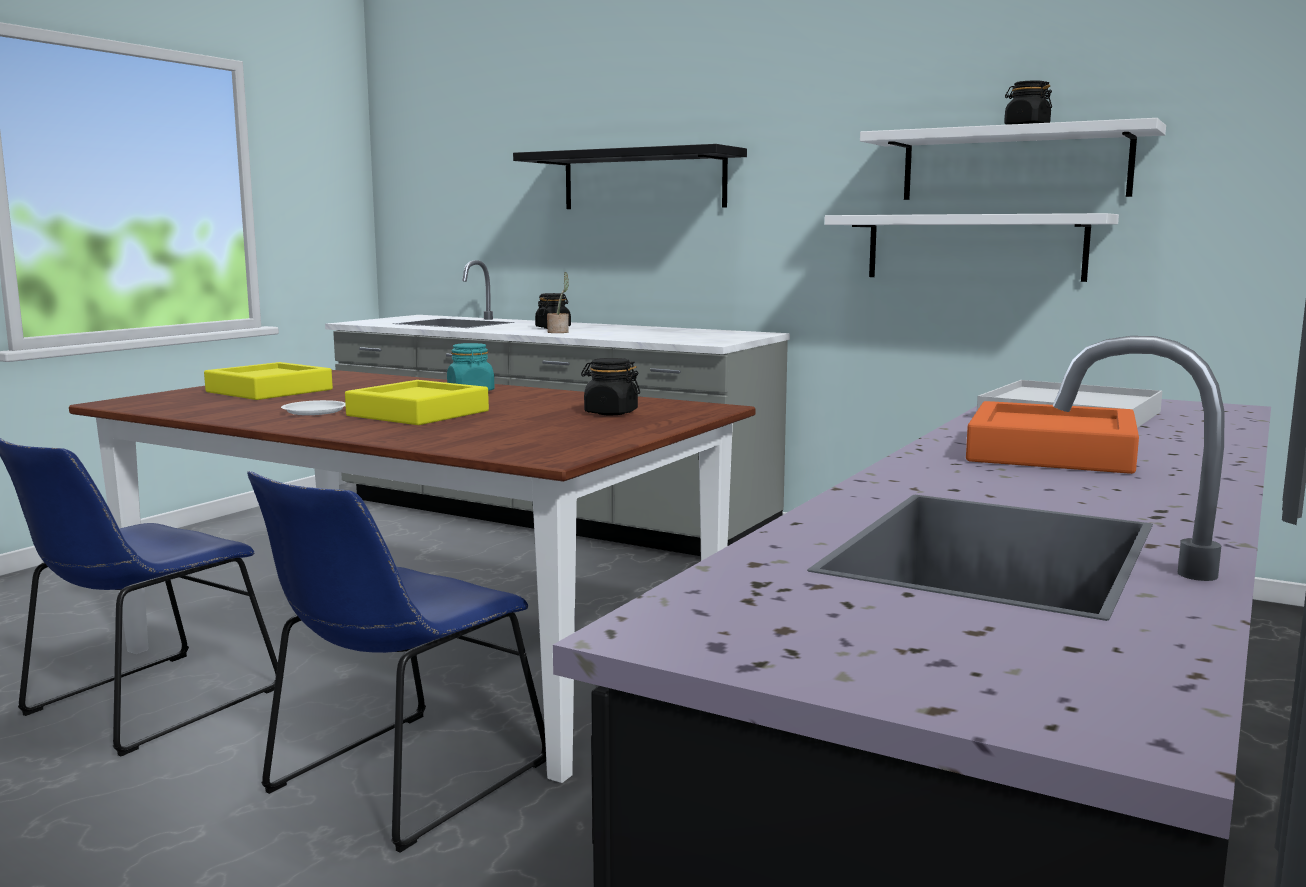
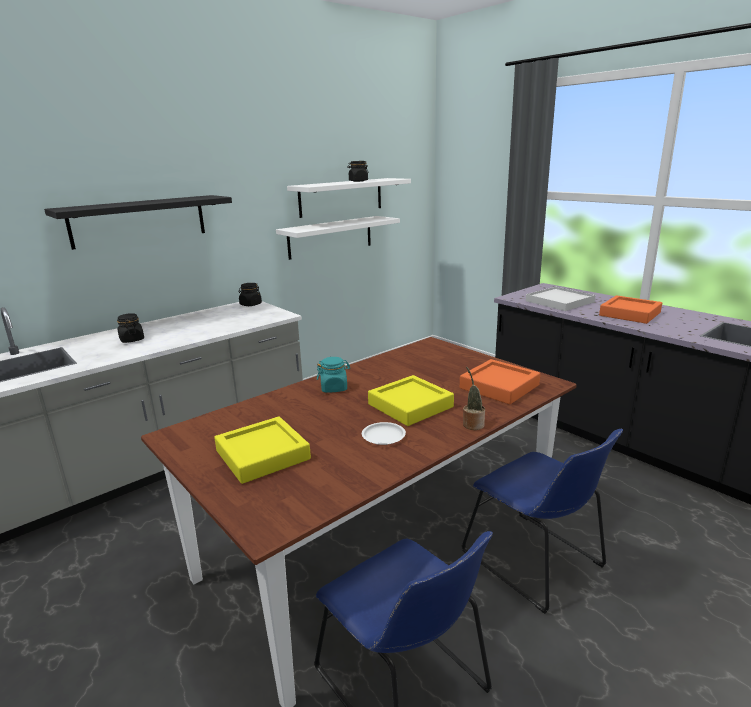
camera: 70 degrees left, 10 degrees up
potted plant [547,272,569,333] -> potted plant moved to [463,367,485,430]
black jar [581,358,640,415] -> black jar moved to [238,283,262,306]
none -> orange tray [460,359,540,404]

